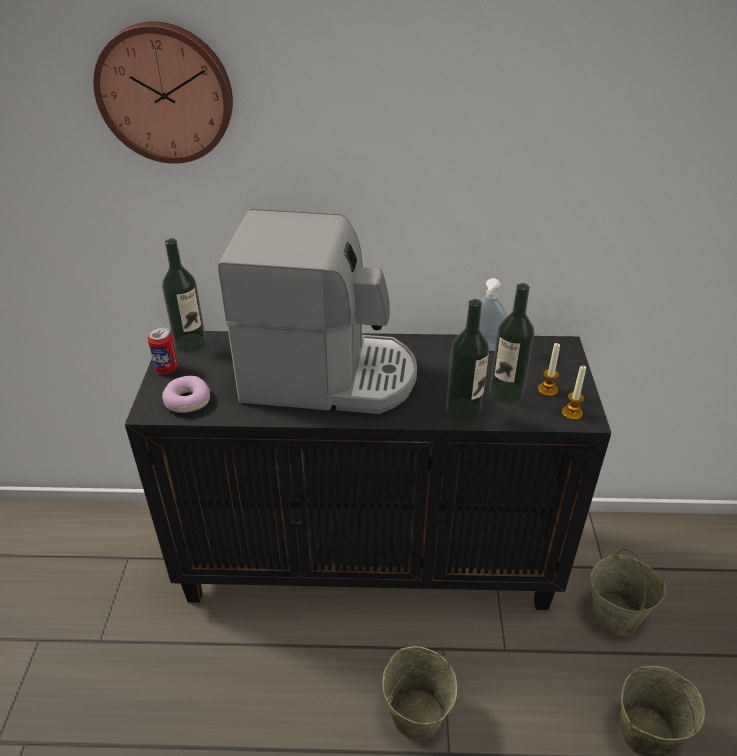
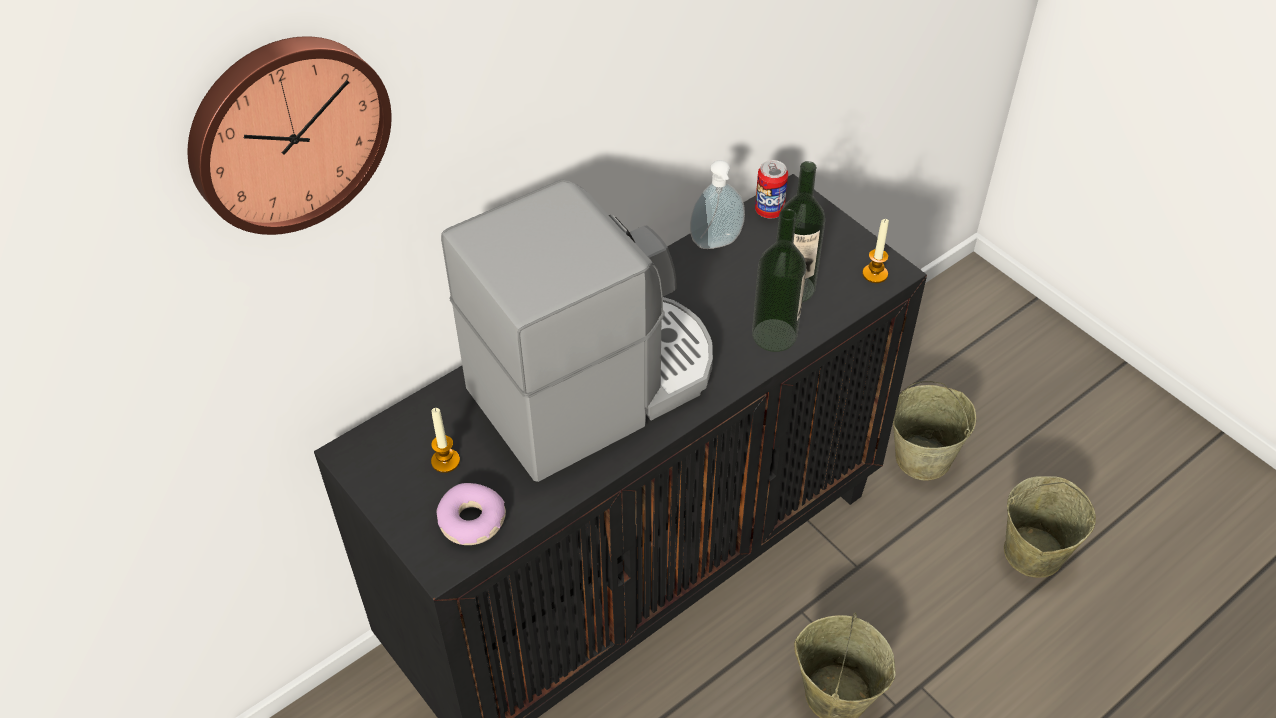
camera: 40 degrees left, 10 degrees up
can [148,327,178,374] -> can moved to [755,160,788,218]
bottle [162,238,206,352] -> none
candle [538,342,560,396] -> candle moved to [431,408,460,473]

